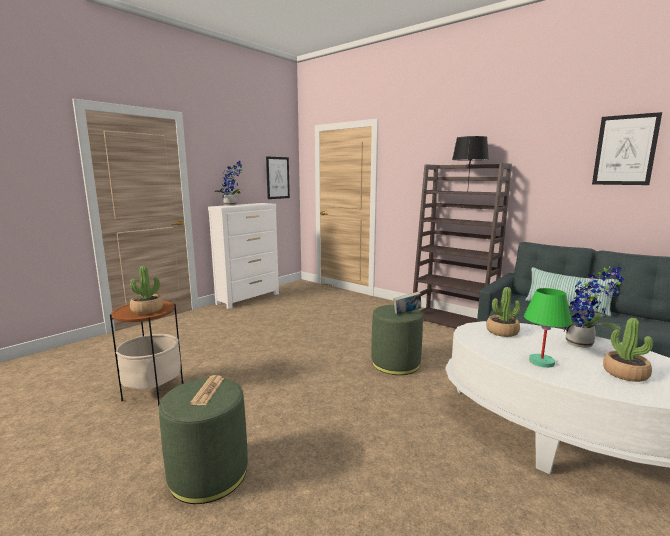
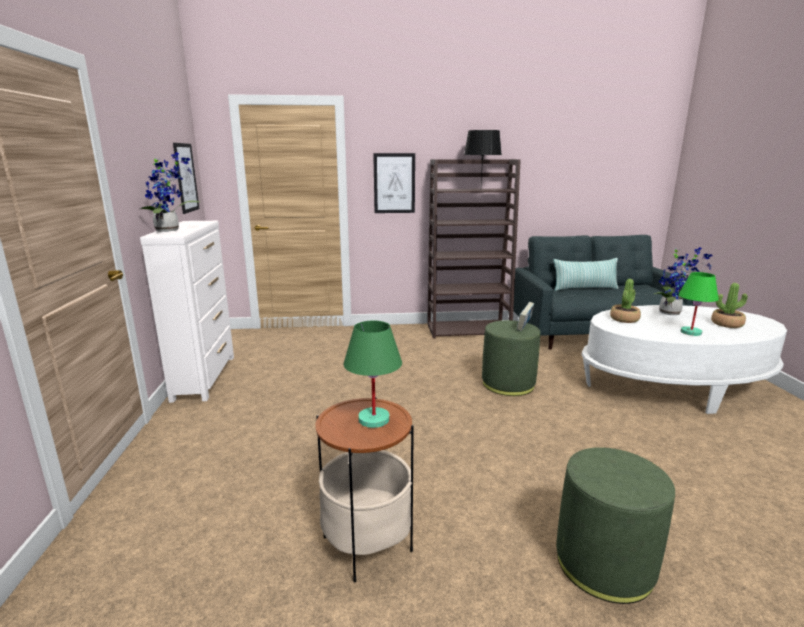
camera: 45 degrees left, 5 degrees up
potted plant [130,266,163,314] -> green table lamp [344,321,402,428]
newspaper [190,375,224,405] -> none
picture [592,112,662,185] -> picture moved to [373,153,415,213]

